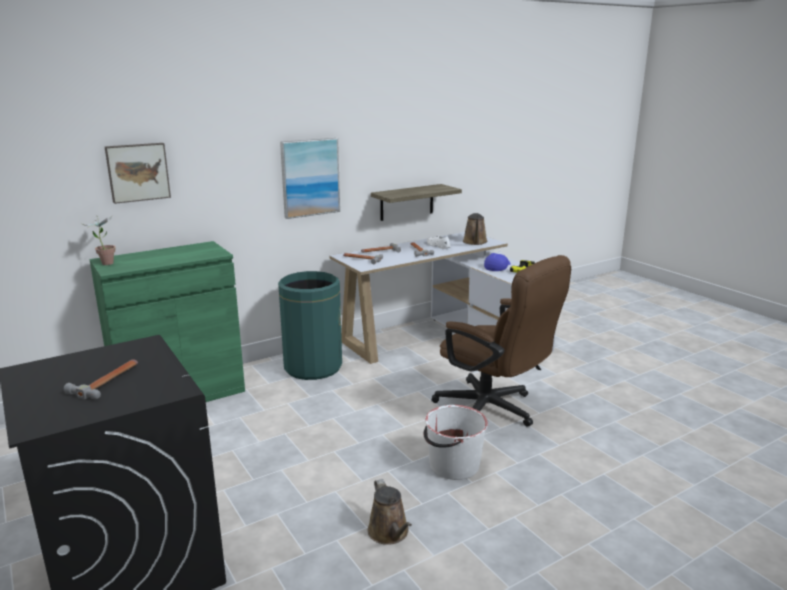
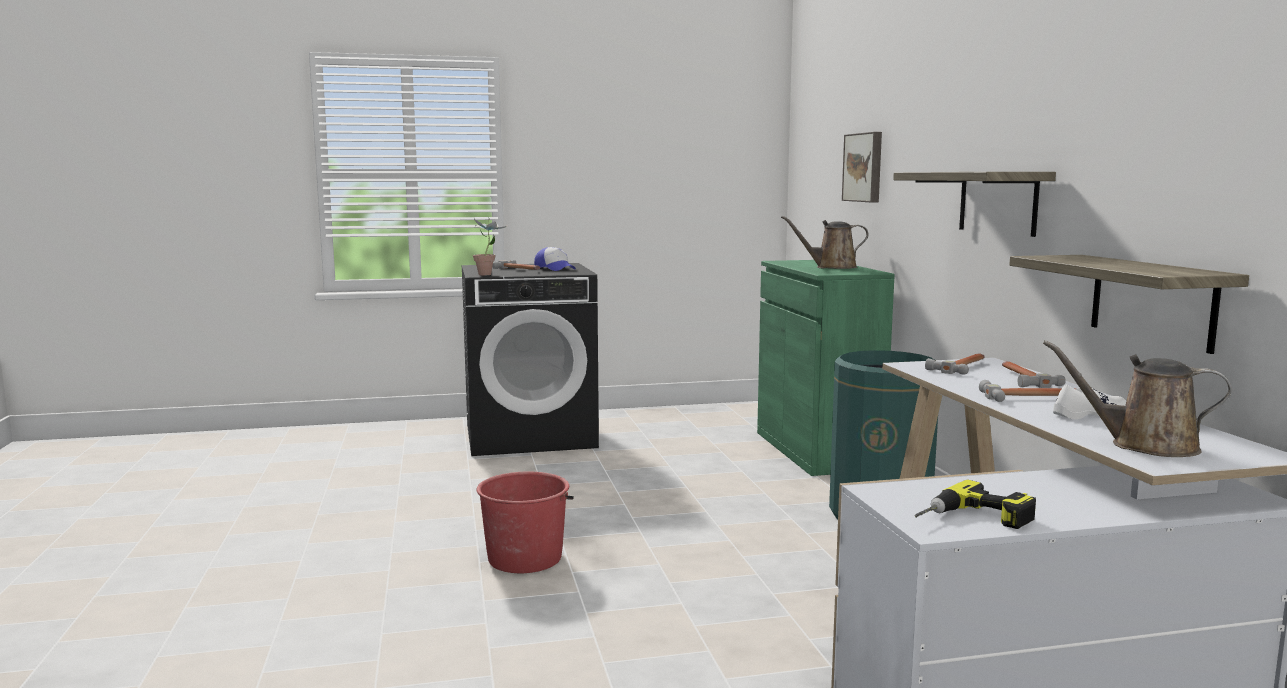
camera: 110 degrees right, 10 degrees down
potted plant [82,216,116,265] -> potted plant moved to [473,217,507,275]
picture [280,138,340,219] -> shelf [893,172,1056,237]
brown watering can [368,479,412,545] -> brown watering can moved to [781,216,869,269]
white bucket [423,405,488,480] -> red bucket [476,472,574,573]
brown office chair [432,255,571,427] -> none
cap [484,251,511,271] -> cap moved to [534,247,576,271]

